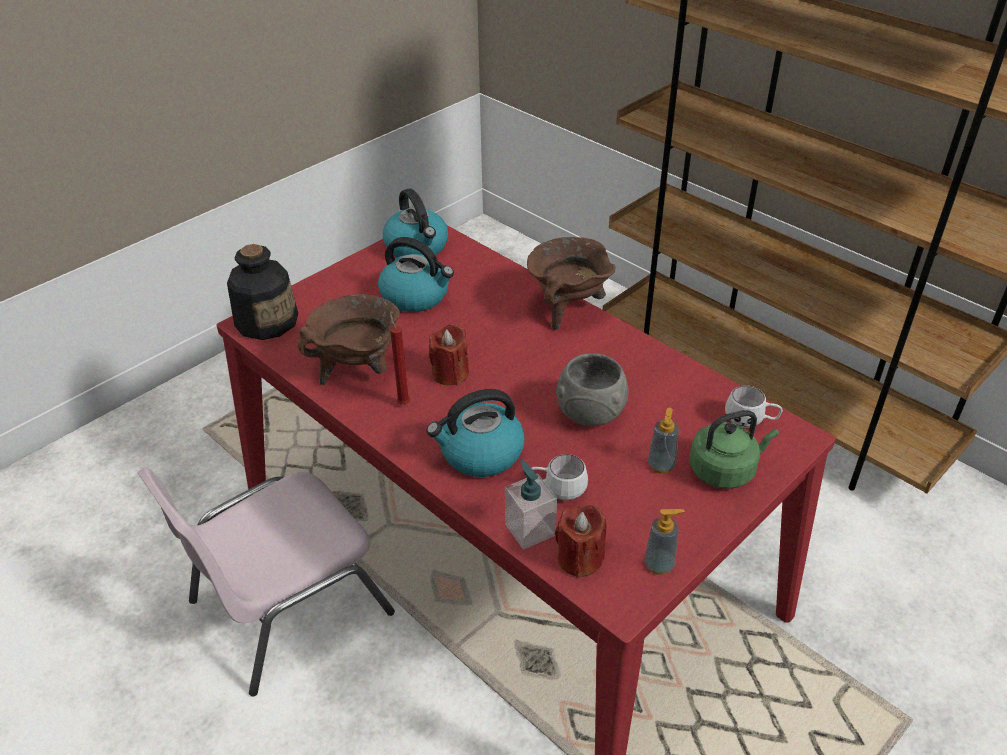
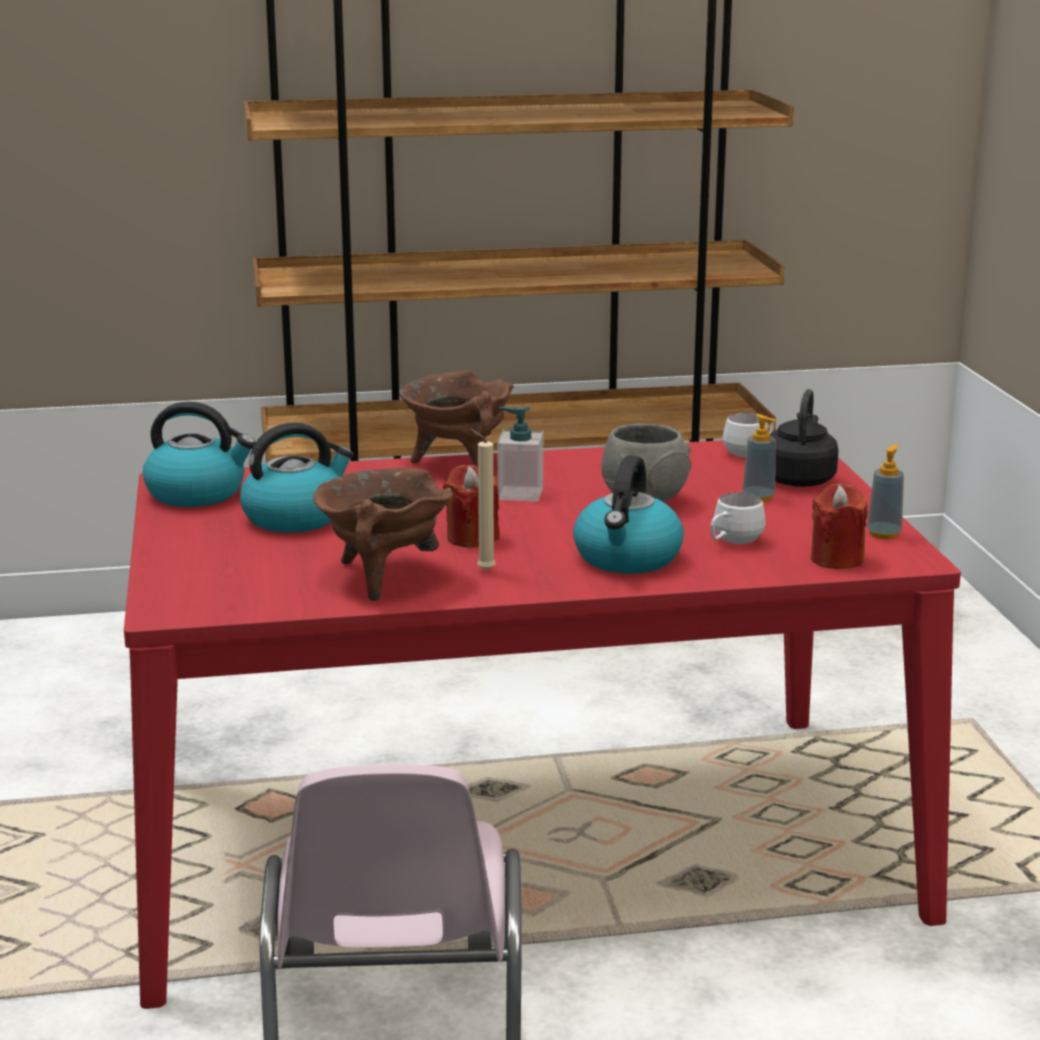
camera: 55 degrees left, 20 degrees down
bottle [227,244,298,340] -> none
red candle [390,314,410,405] -> beige candle [469,428,496,571]
soap dispenser [505,460,557,550] -> soap dispenser moved to [498,406,543,502]
green kettle [690,410,779,489] -> black kettle [770,389,839,487]

